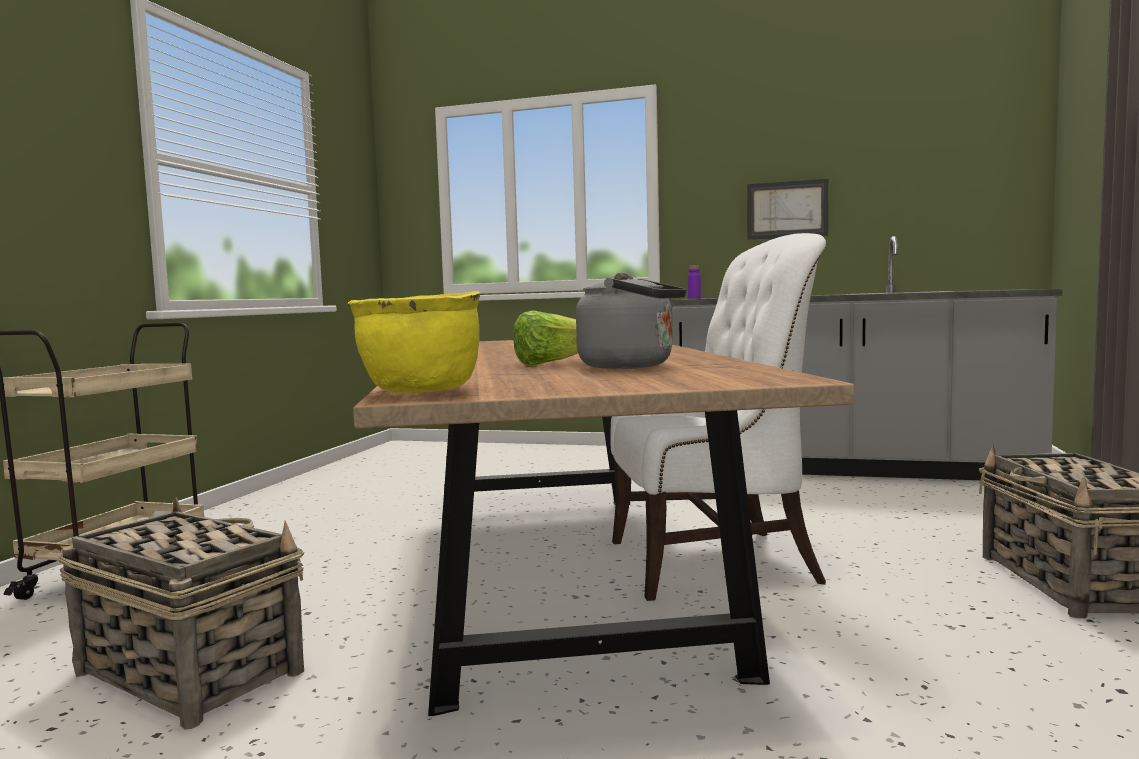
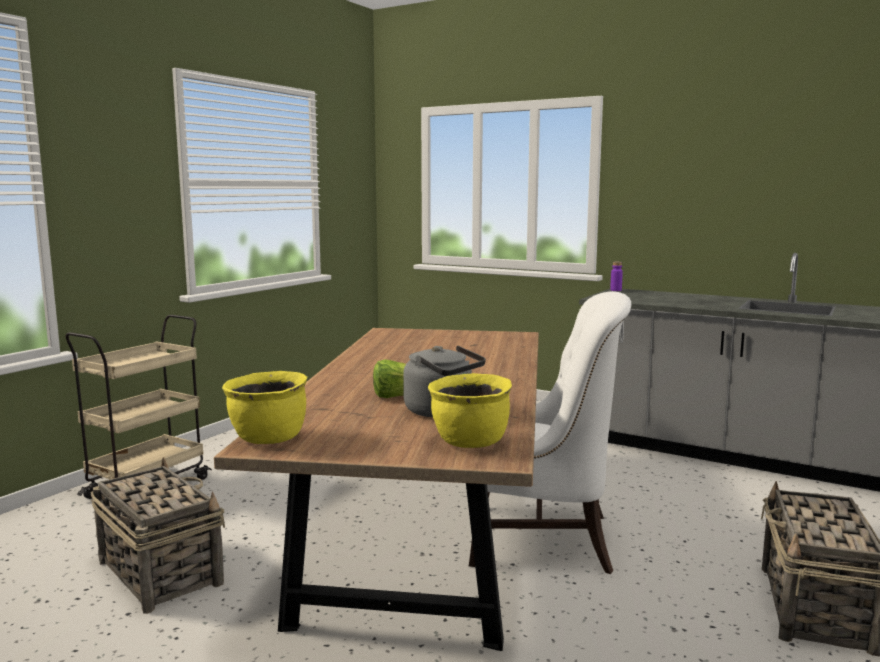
camera: 15 degrees right, 5 degrees up
picture [747,179,828,240] -> none
none -> yellow cooking pot [428,373,512,448]

